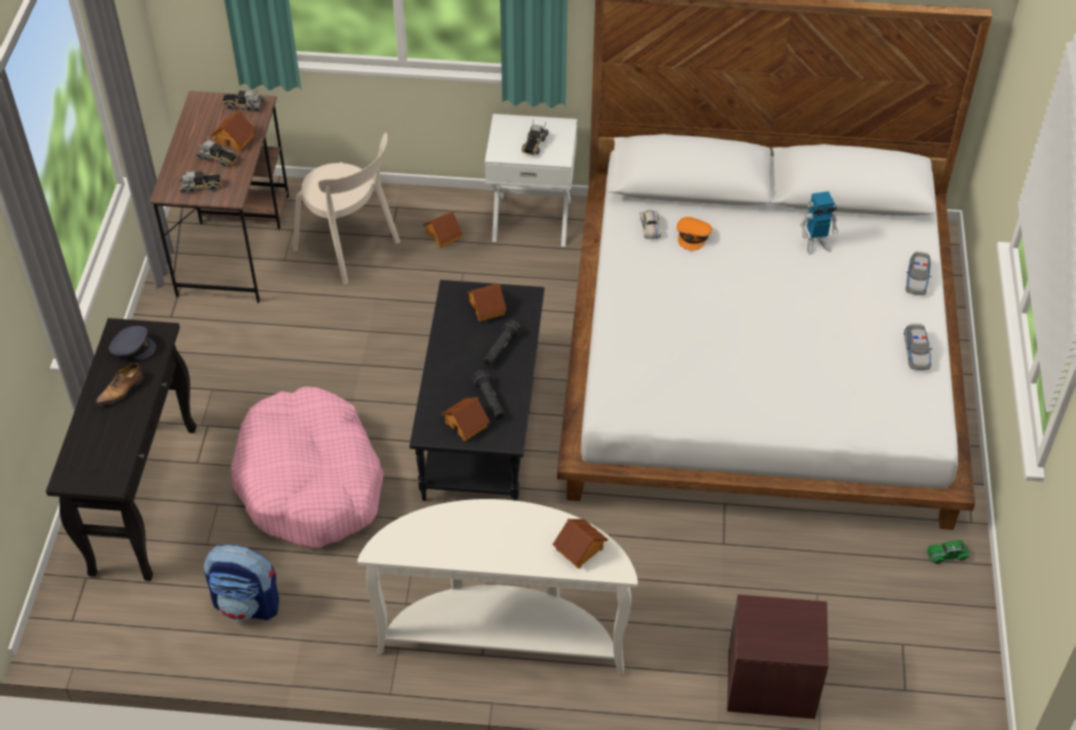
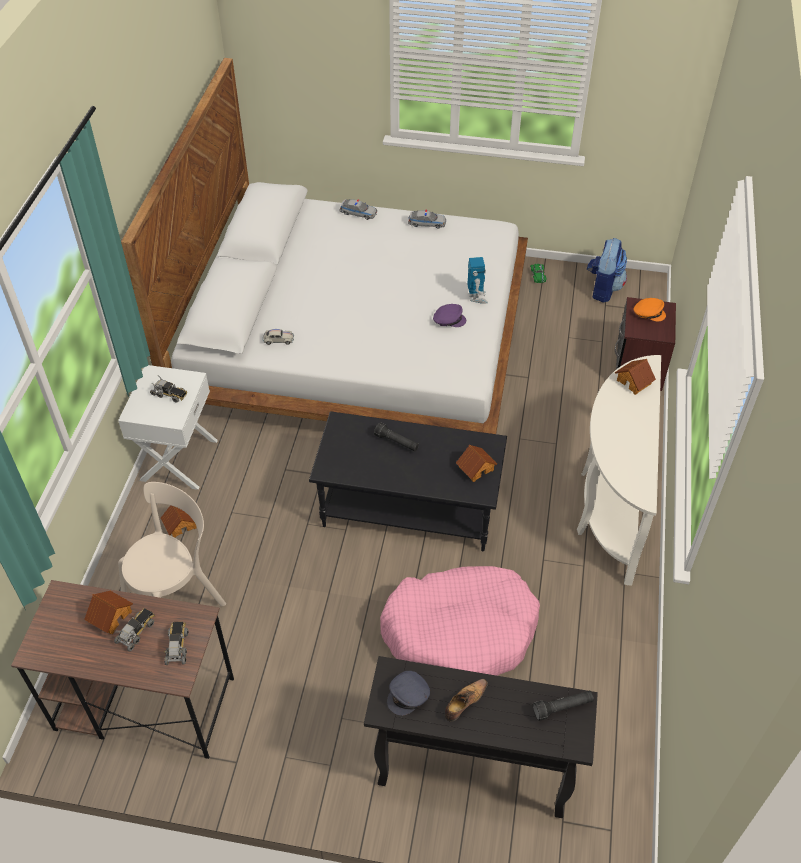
camera: 85 degrees left, 0 degrees up
shoe [95,363,144,406] -> shoe turned 90 degrees counterclockwise [445,679,488,722]
grey cap [109,326,156,359] -> grey cap turned 150 degrees counterclockwise [387,671,430,716]
backpack [204,545,279,621] -> backpack moved to [587,238,627,303]
toy truck [222,89,264,112] -> none
toy house [467,284,507,322] -> none
black flashlight [472,370,505,420] -> black flashlight moved to [533,690,594,721]
orange cap [677,217,712,251] -> orange cap moved to [633,298,666,322]
toy robot [800,191,838,255] -> toy robot moved to [467,257,488,304]
none -> purple cap [433,304,466,327]

